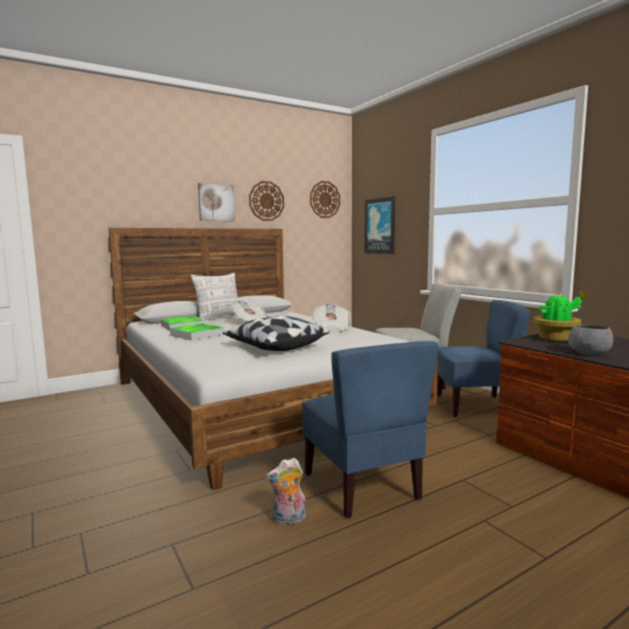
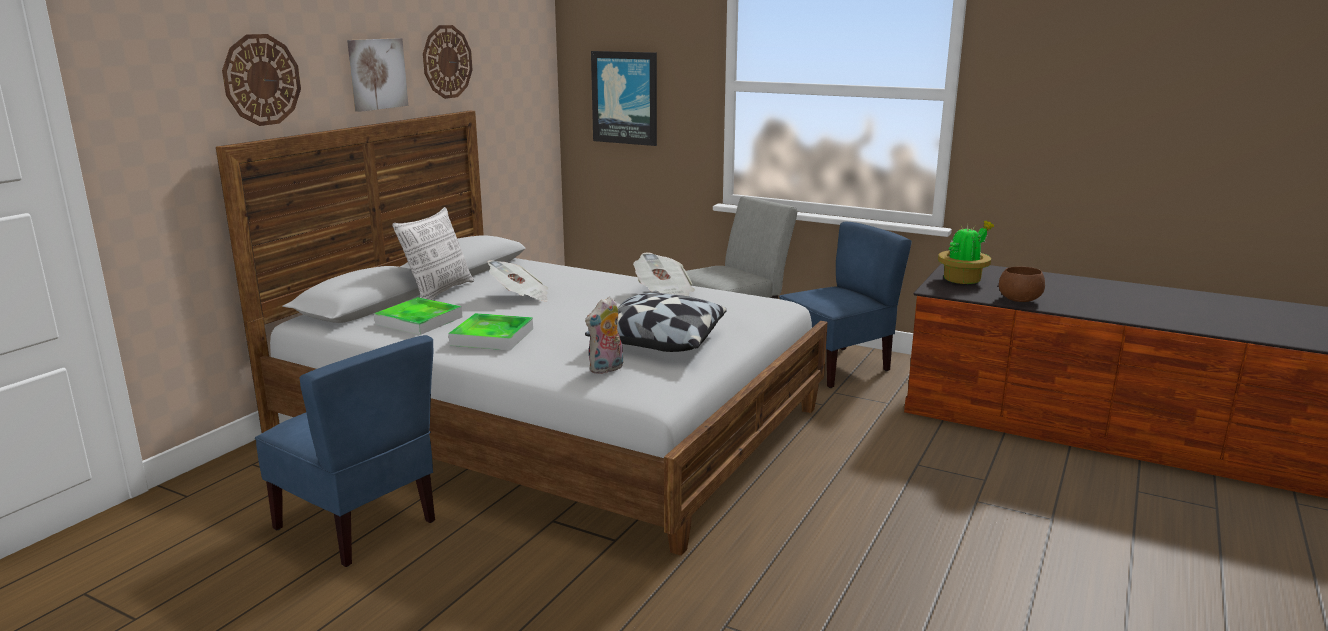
camera: 30 degrees left, 10 degrees up
plush toy [266,458,306,525] -> plush toy moved to [585,296,623,374]
blue chair [302,341,438,518] -> blue chair moved to [255,335,435,567]
wall clock [310,181,340,218] -> wall clock moved to [222,34,301,126]
grey bowl [568,325,613,355] -> brown bowl [999,266,1045,302]

